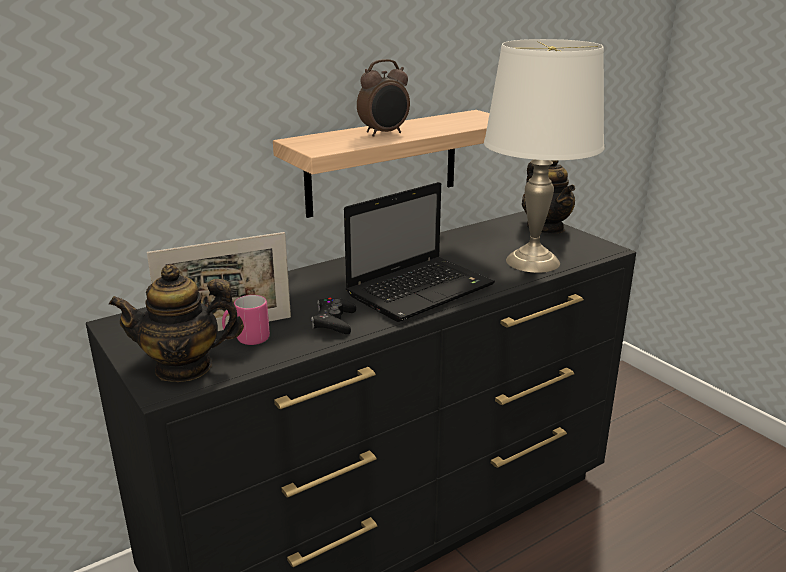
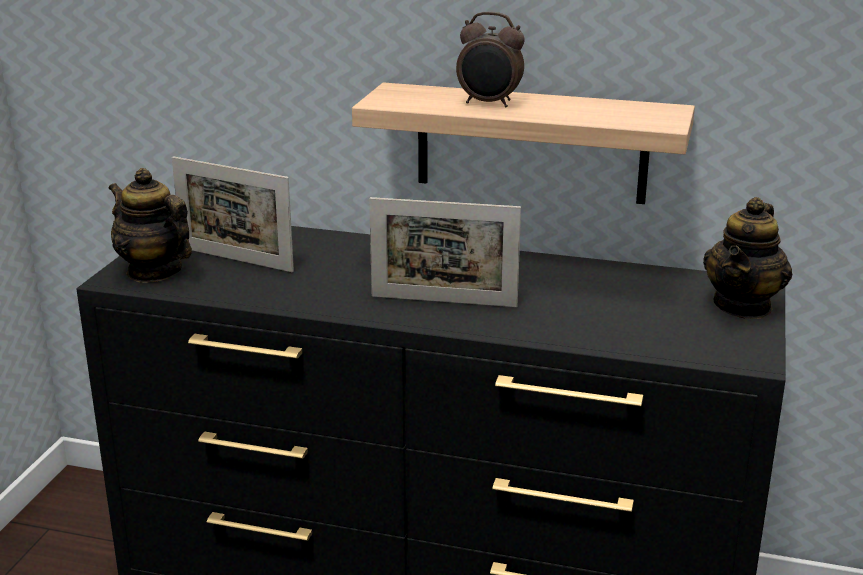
camera: 50 degrees right, 0 degrees up
pink mug [222,295,270,345] -> none
black game controller [311,298,356,334] -> none
laptop [344,182,495,322] -> picture frame [369,197,521,307]
white table lamp [484,39,604,273] -> none

